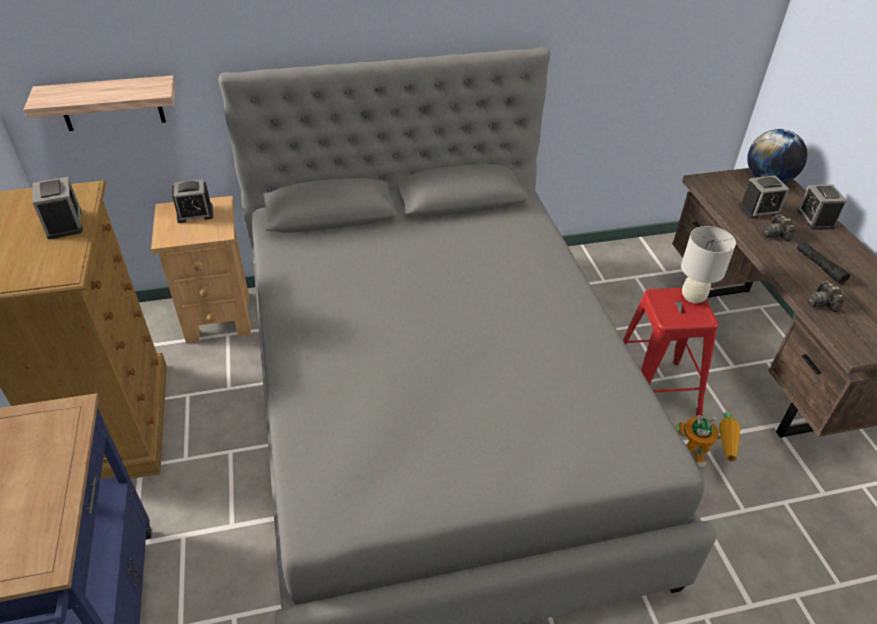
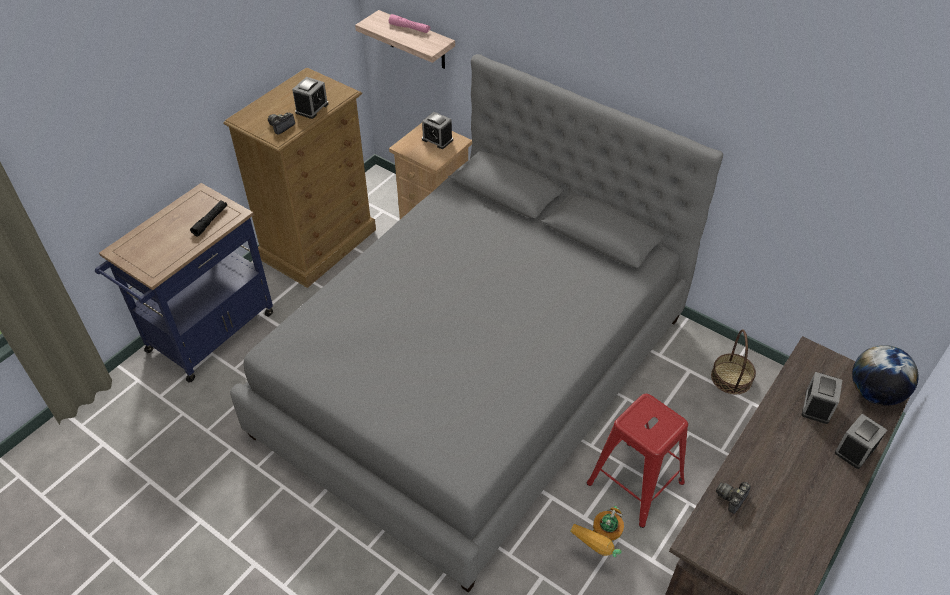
camera: 50 degrees right, 5 degrees up
toy robot [675,412,740,469] -> toy robot turned 60 degrees clockwise [570,506,624,557]
grey table lamp [681,226,736,303] -> none
alarm clock [739,176,789,219] -> alarm clock turned 75 degrees clockwise [802,372,842,424]
camera [763,214,795,241] -> camera moved to [268,113,295,135]
black flashlight [797,243,850,284] -> black flashlight moved to [190,201,227,236]
none -> pink flashlight [389,14,430,33]
none -> basket [711,329,756,394]

